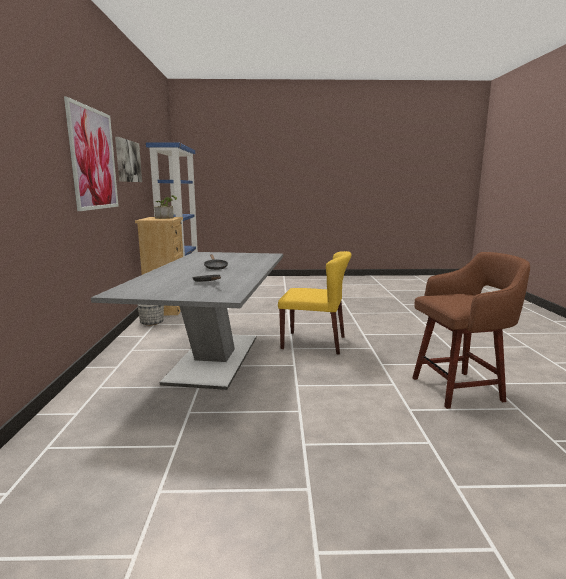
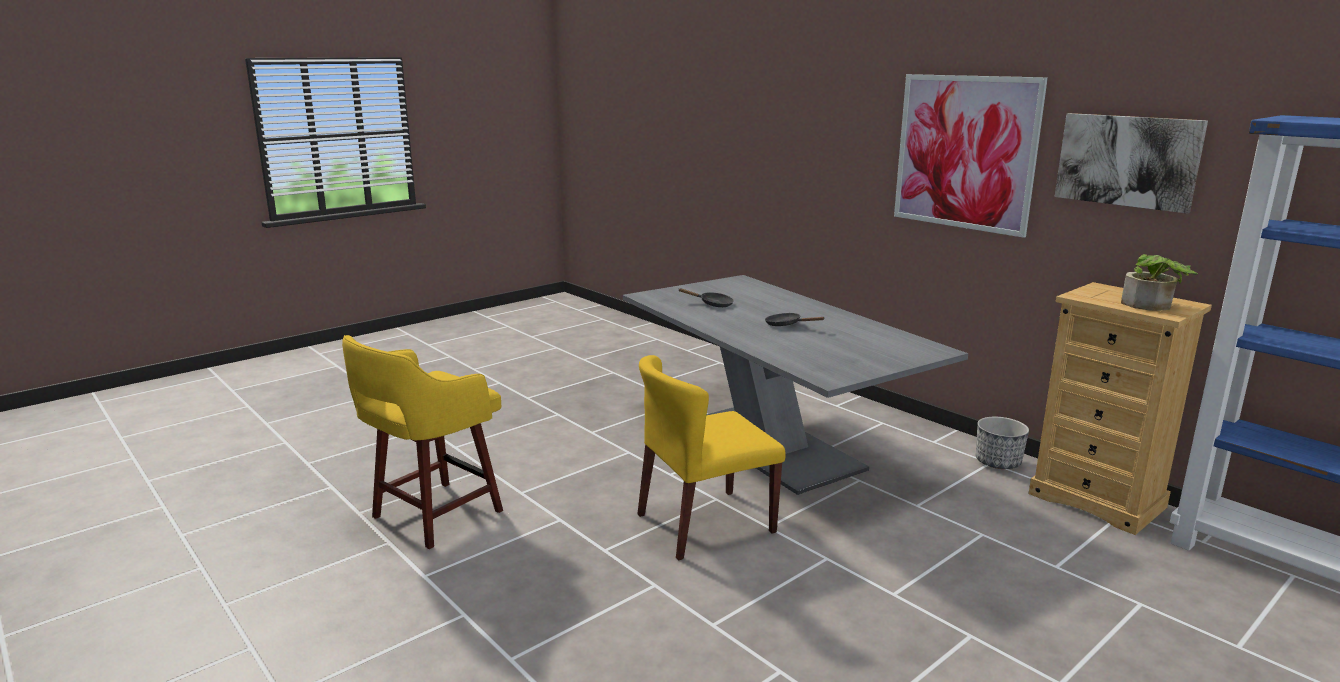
camera: 140 degrees right, 5 degrees up
brown stool [412,252,530,409] -> yellow stool [342,335,503,549]

